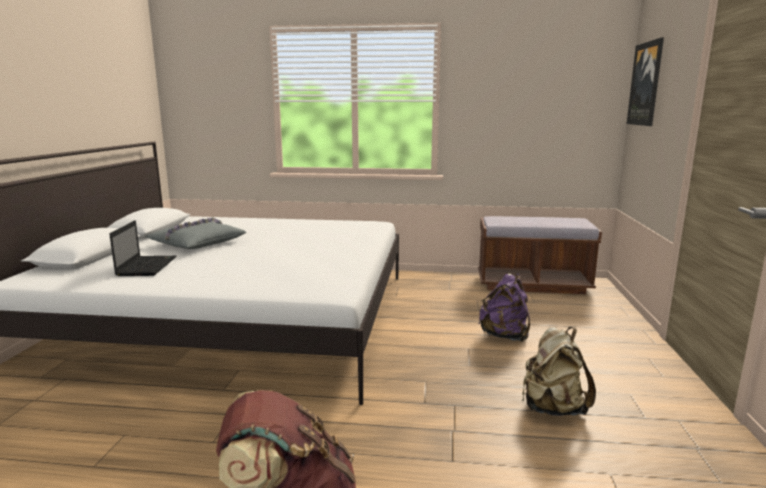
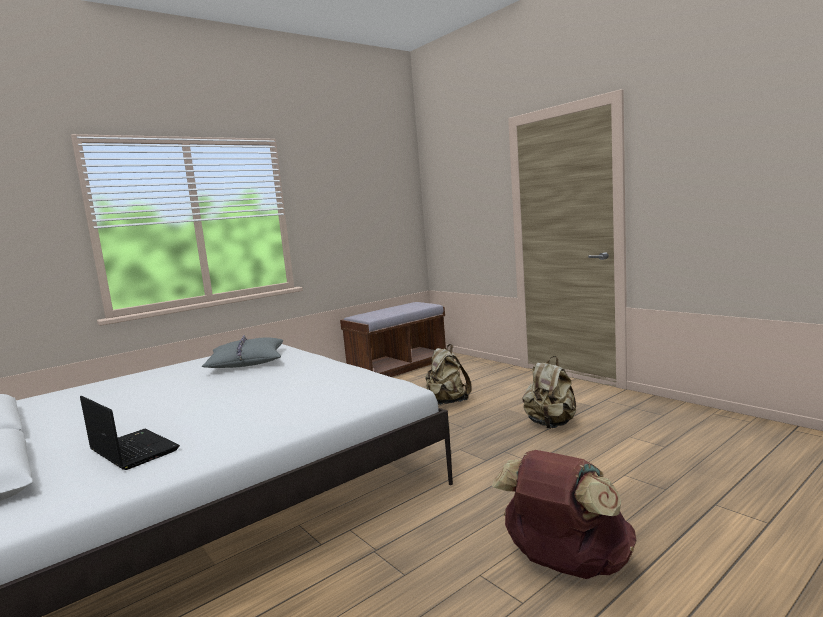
camera: 45 degrees left, 5 degrees down
grey pillow [145,217,246,249] -> grey pillow moved to [201,335,283,368]
purple backpack [479,273,530,342] -> beige backpack [425,344,471,405]
picture [627,38,664,126] -> none

